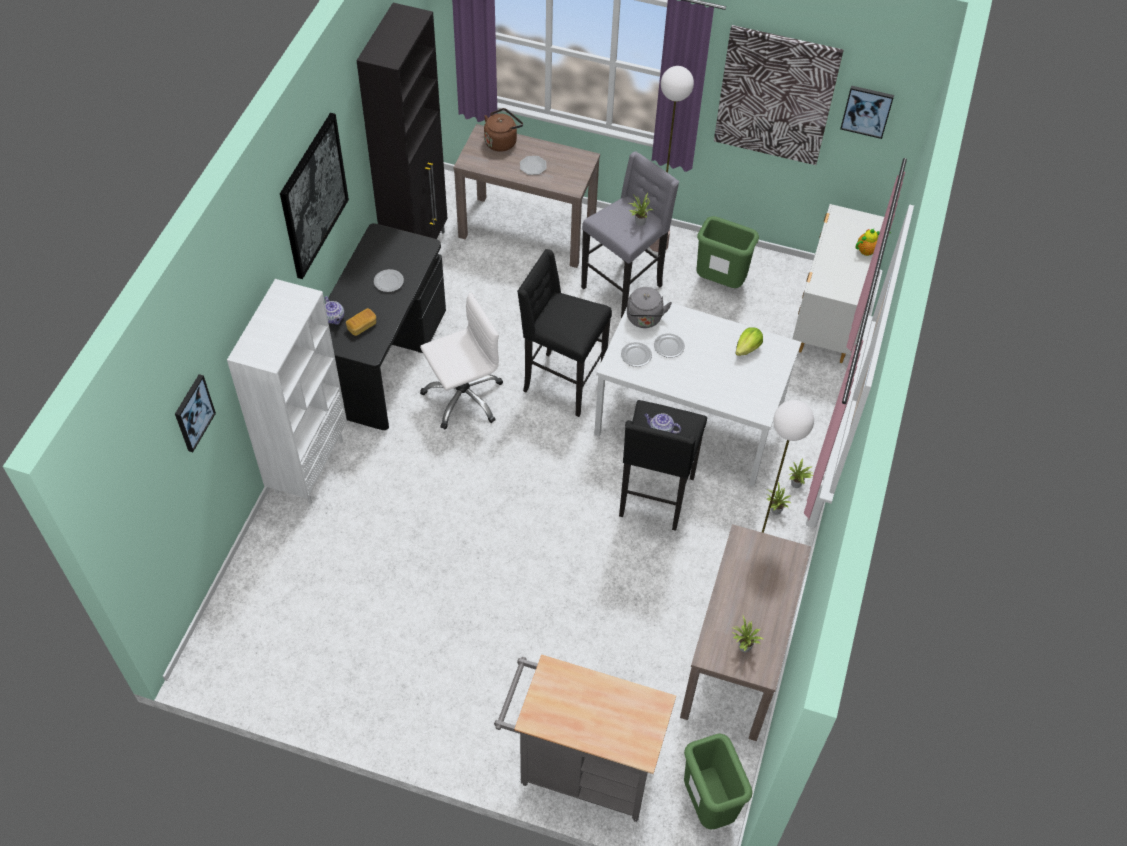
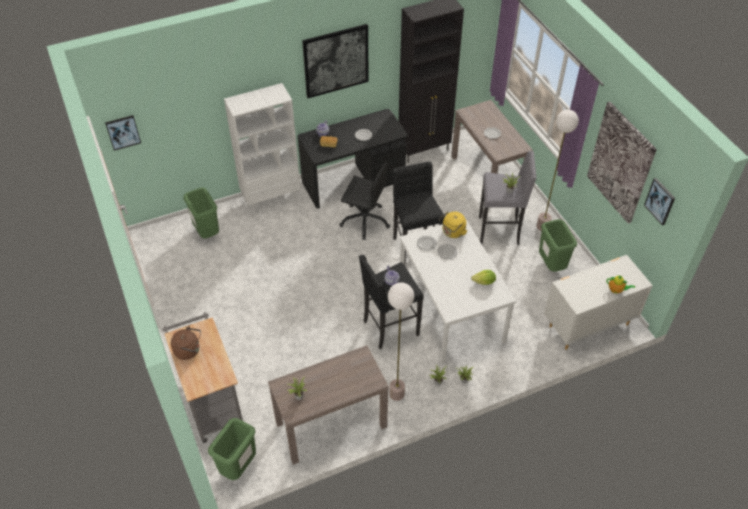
camera: 50 degrees right, 5 degrees down
picture [175,374,216,452] -> picture moved to [105,115,141,151]
white office chair [420,293,503,430] -> black office chair [339,162,390,240]
brown kettle [484,108,523,152] -> brown kettle moved to [171,326,201,360]
grey kettle [627,287,672,328] -> yellow kettle [439,212,468,238]
none -> green trash can [183,188,219,238]

